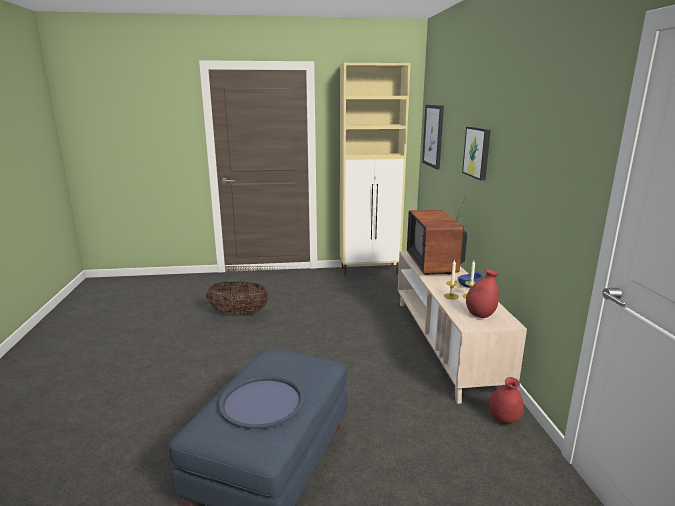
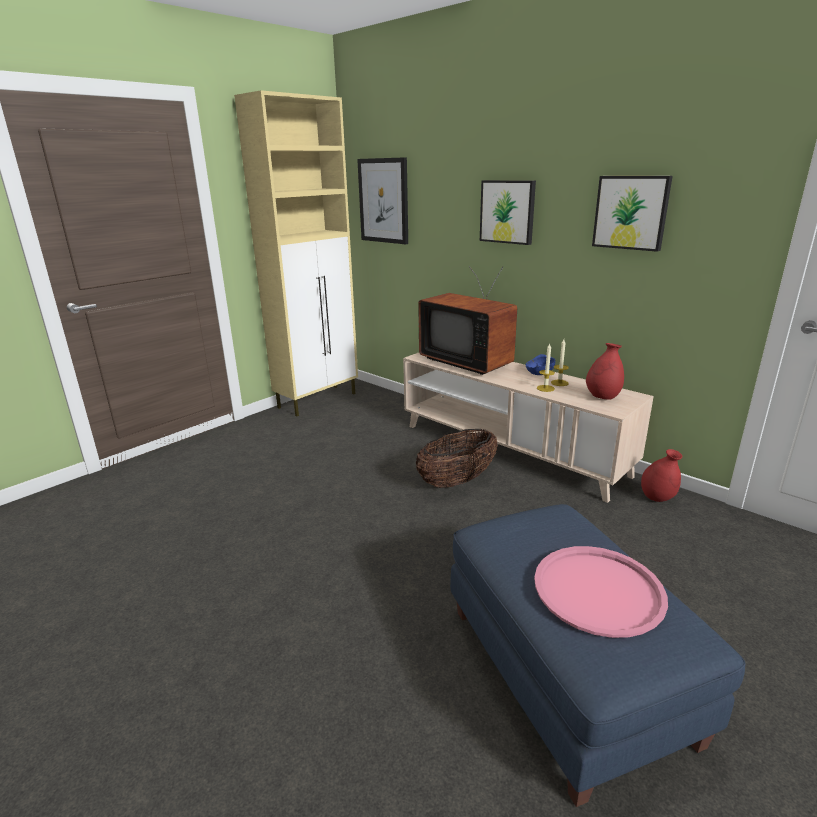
camera: 40 degrees left, 5 degrees up
basket [206,282,269,315] -> basket moved to [416,429,498,488]
blue tray [219,375,305,429] -> pink tray [534,546,668,638]
none -> picture [592,176,673,252]

